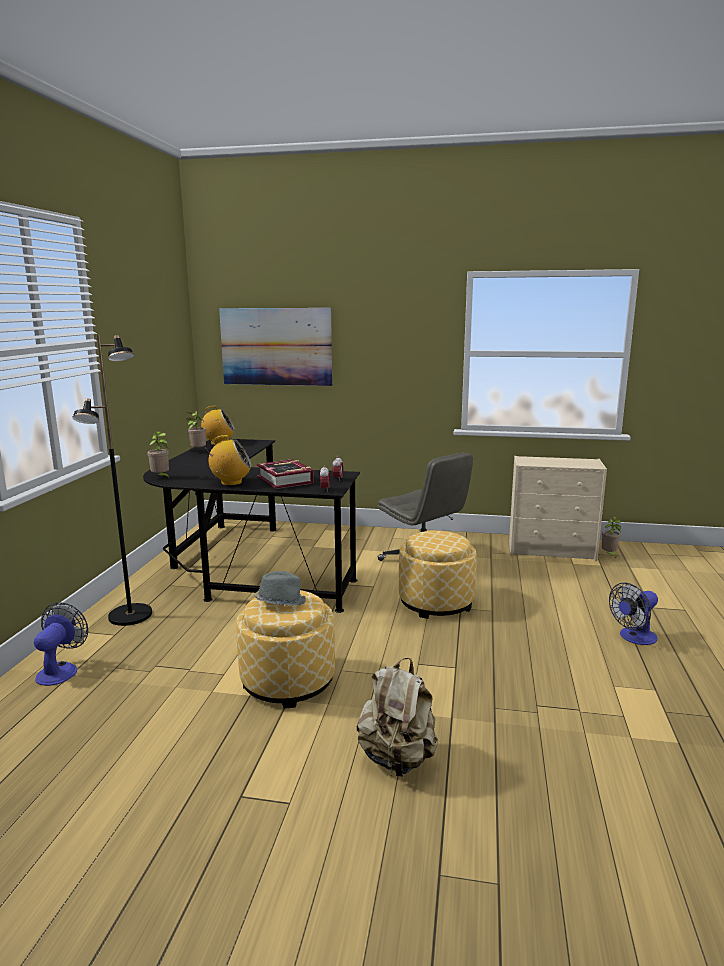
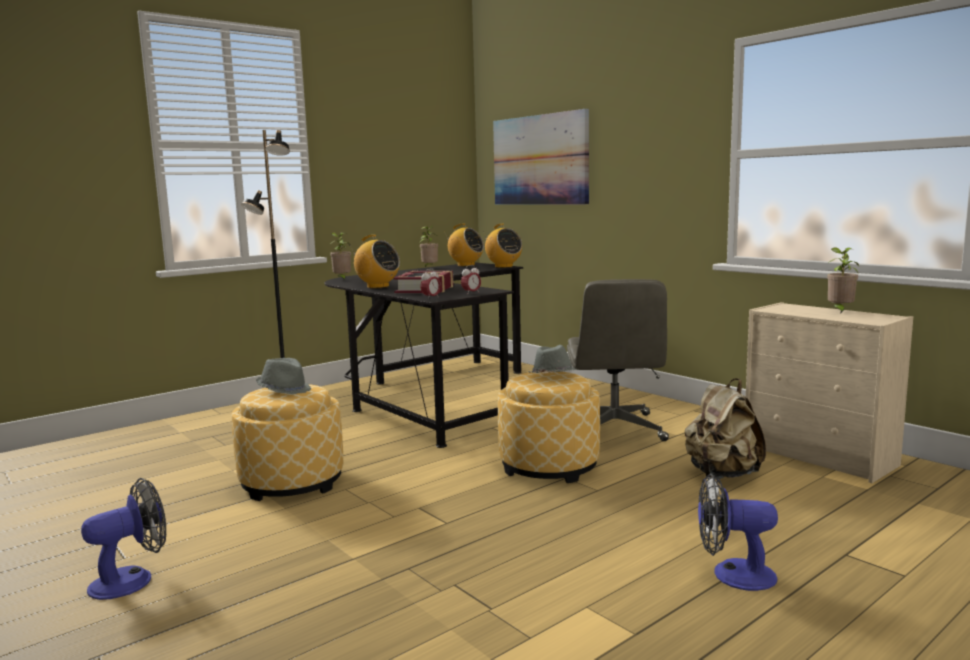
camera: 40 degrees right, 5 degrees down
fan [34,602,88,686] -> fan moved to [81,478,166,600]
beige backpack [357,658,438,777] -> beige backpack moved to [685,378,766,479]
potted plant [602,517,621,558] -> potted plant moved to [827,247,859,314]
none -> radio [483,224,522,268]
none -> grey hat [528,345,576,373]

